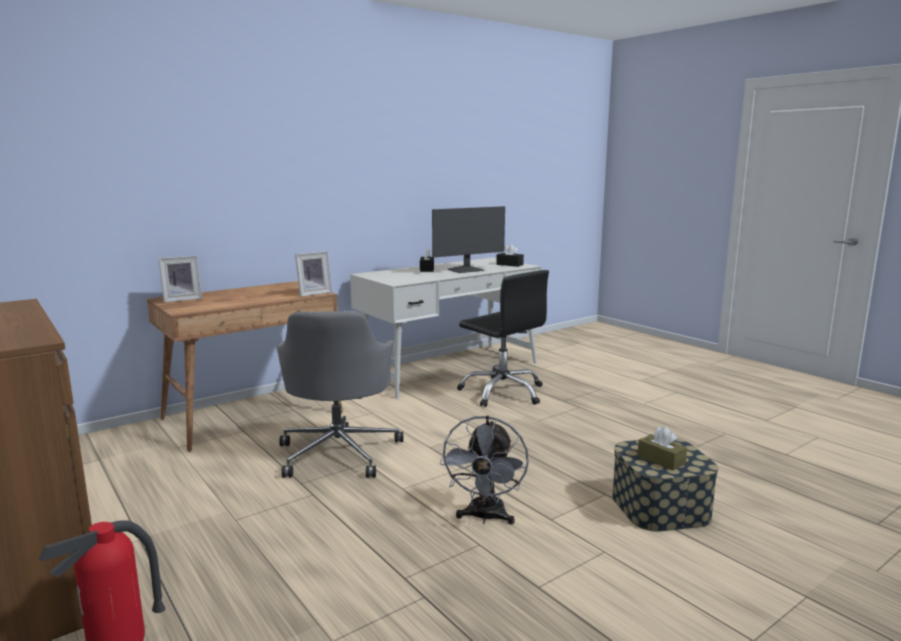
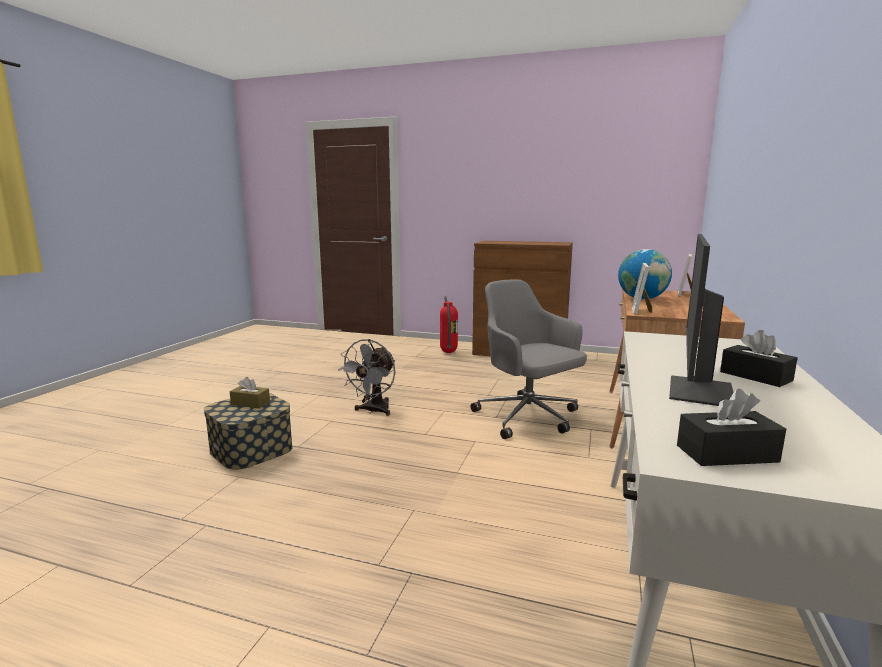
camera: 145 degrees right, 0 degrees up
grey fan [440,415,529,525] -> grey fan turned 135 degrees counterclockwise [338,339,396,416]
black office chair [457,270,549,407] -> none
none -> globe [618,249,672,299]

